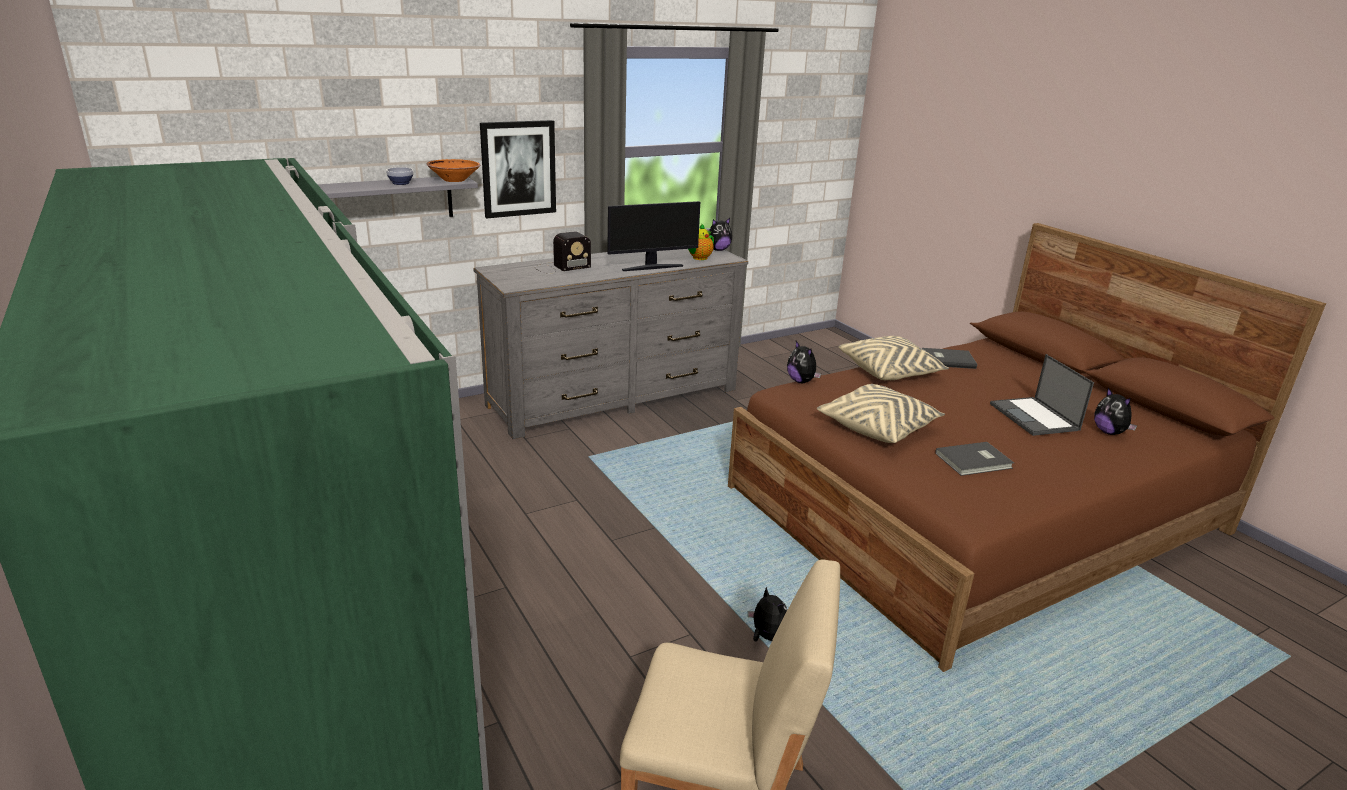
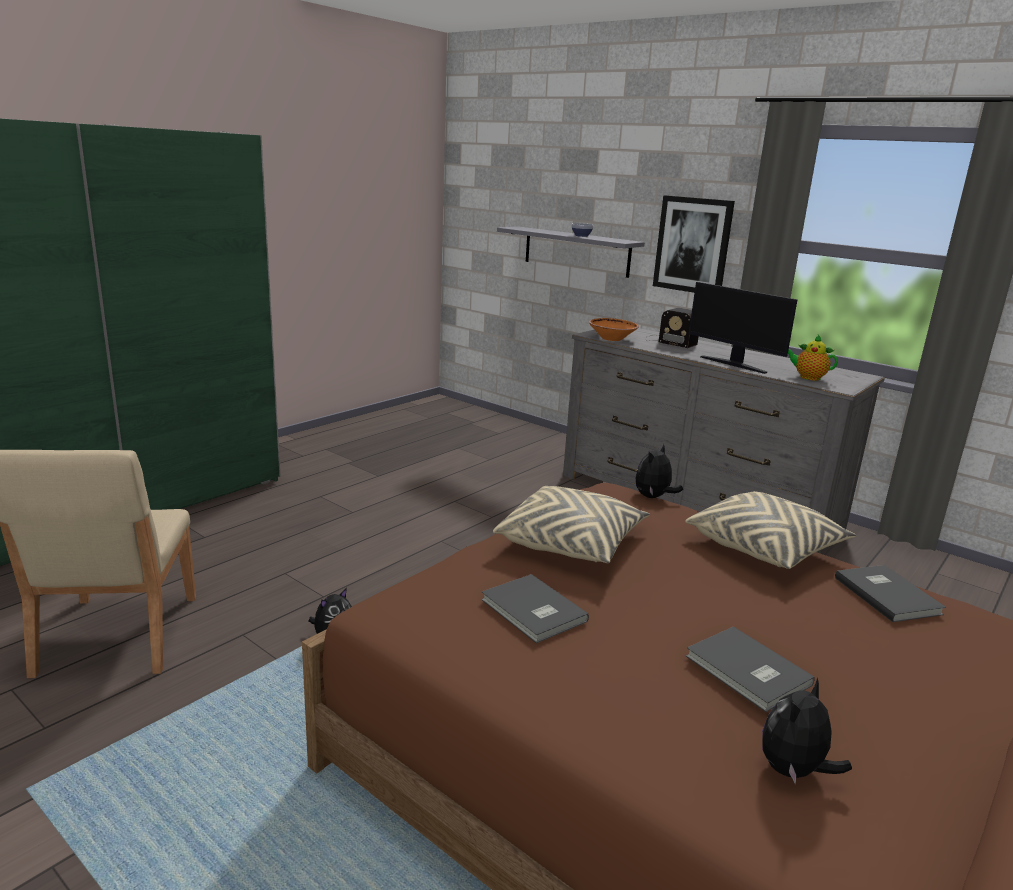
camera: 70 degrees right, 5 degrees down
orange bowl [426,159,480,182] -> orange bowl moved to [589,318,639,341]
plush toy [709,218,732,251] -> none
laptop [990,354,1094,436] -> grey book [686,627,815,712]

